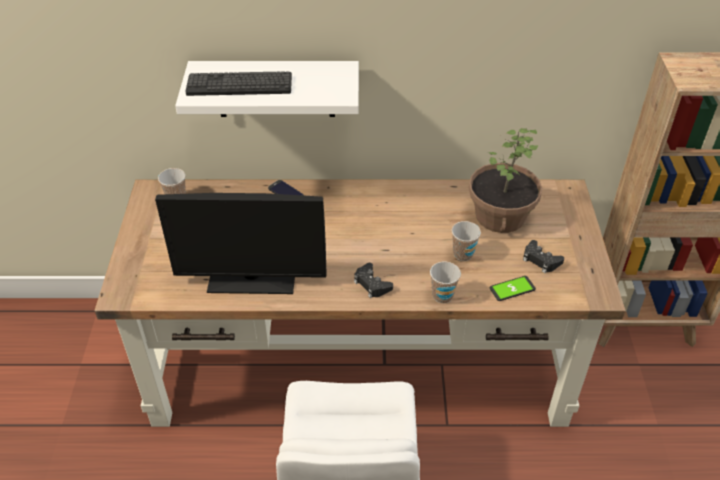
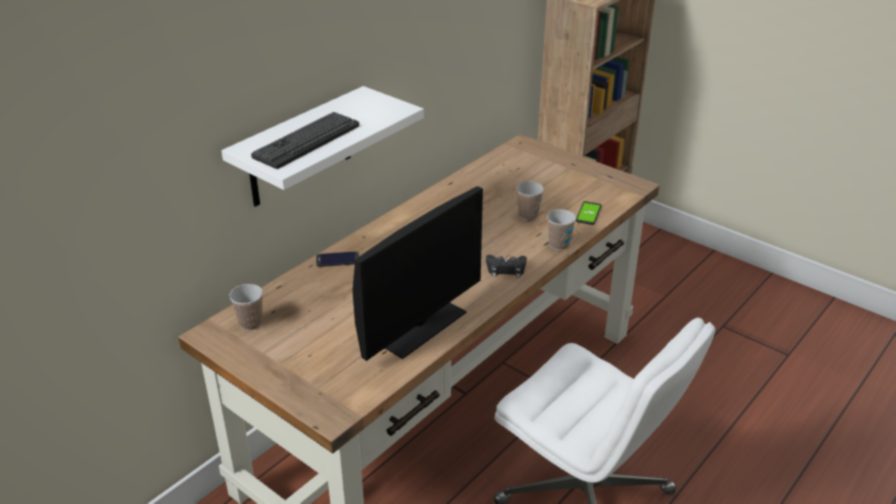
camera: 50 degrees left, 10 degrees down
potted plant [469,128,542,233] -> none
black game controller [523,240,564,273] -> none

